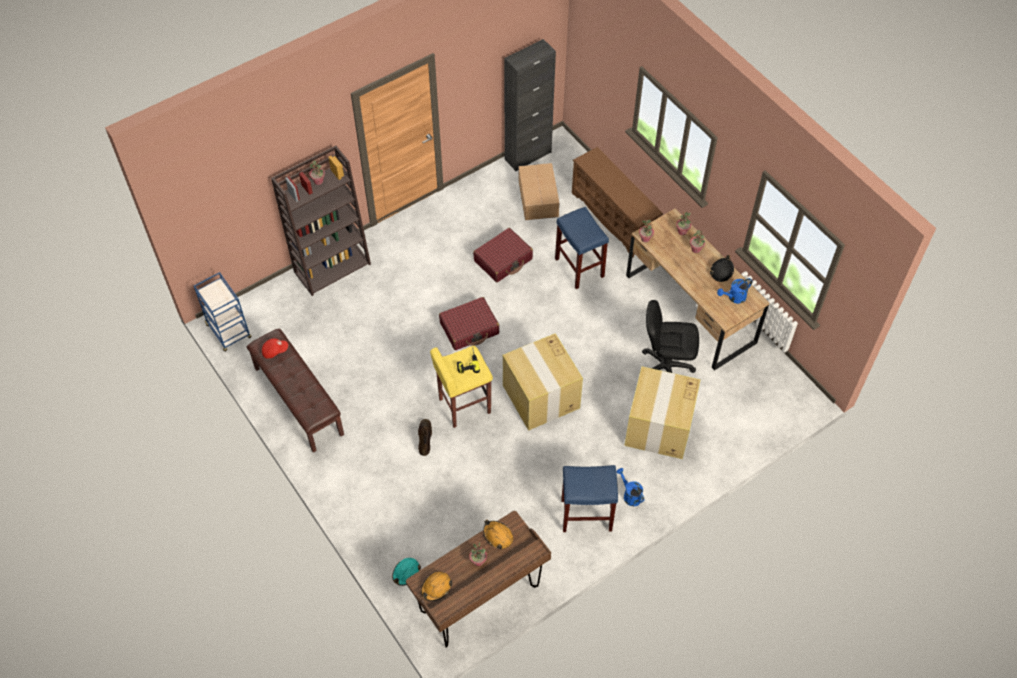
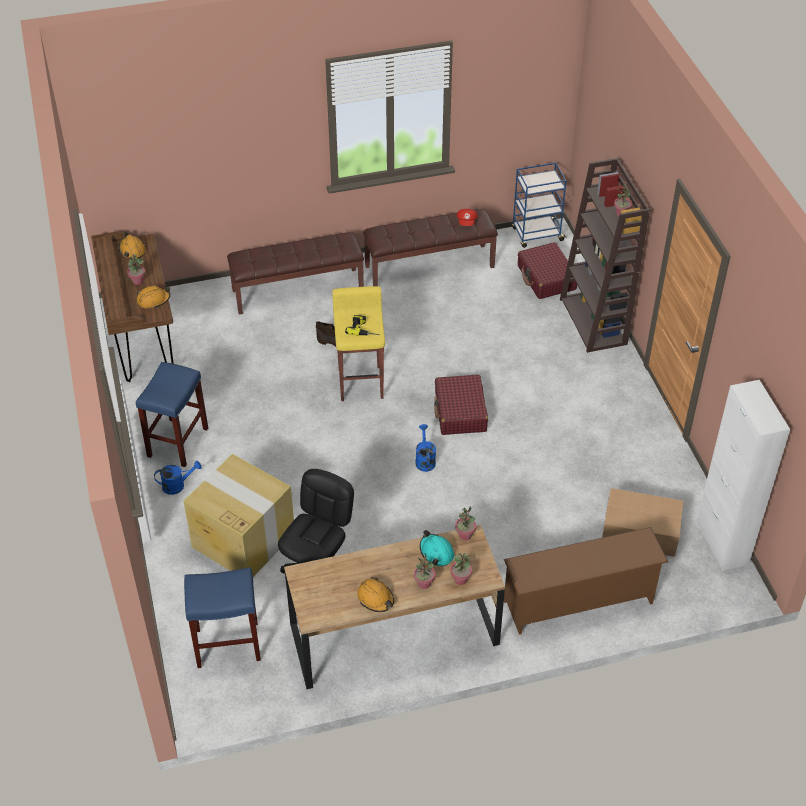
camera: 110 degrees right, 10 degrees down
turquoise hard hat [392,558,421,586] -> turquoise hard hat moved to [420,530,454,566]
red suitcase [473,228,533,282] -> red suitcase moved to [518,242,577,299]
cardboard box [503,333,583,431] -> none
black cabinet [504,39,556,171] -> white cabinet [696,380,790,571]
blue stool [555,207,609,289] -> blue stool moved to [184,567,261,668]
black hard hat [710,255,734,282] -> orange hard hat [357,577,394,612]
blue watering can [717,278,752,304] -> blue watering can moved to [415,424,436,472]
none -> brown bench [227,232,364,314]

